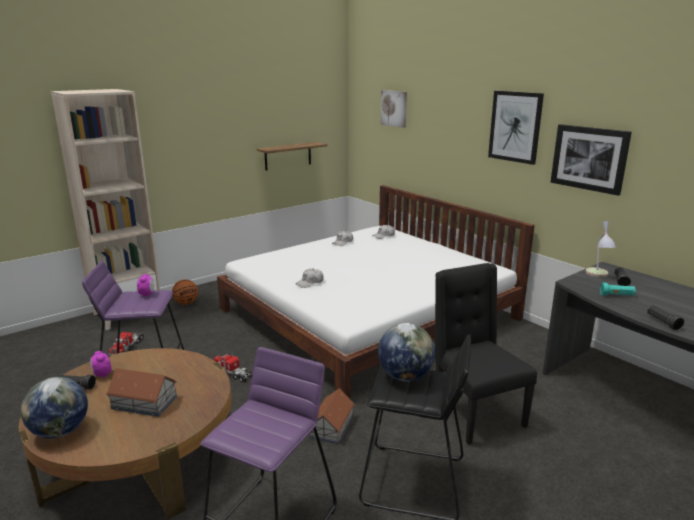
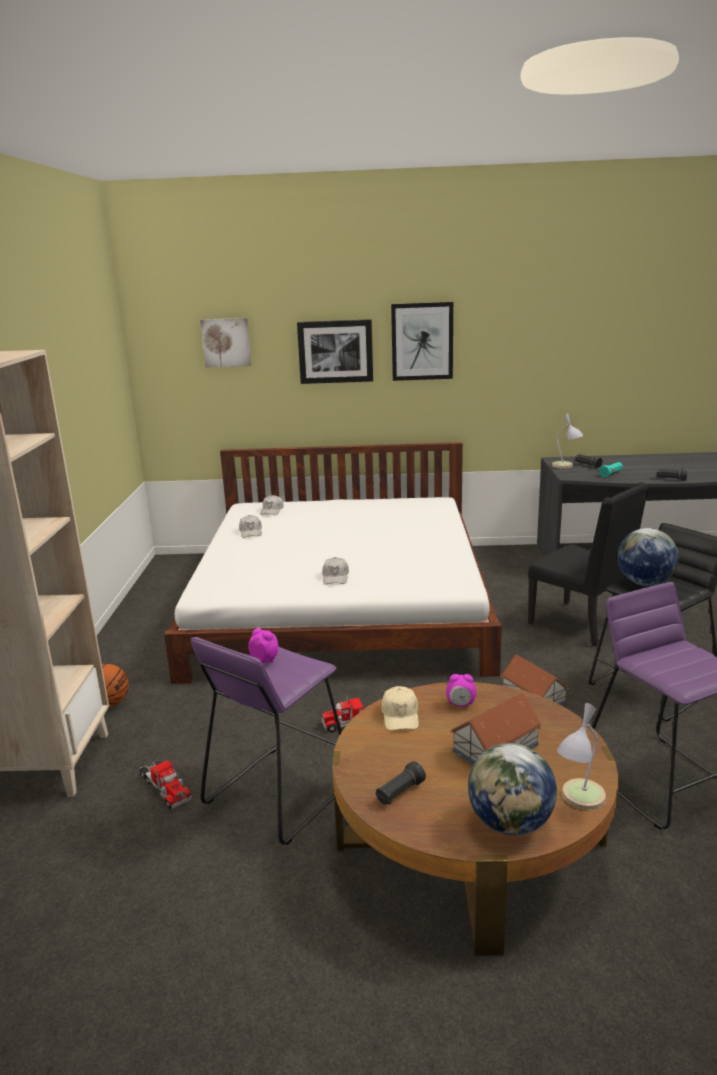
camera: 50 degrees left, 0 degrees up
alarm clock [90,351,111,378] -> alarm clock moved to [446,674,477,707]
shelf [257,142,328,171] -> none
black chair [435,263,537,445] -> black chair turned 150 degrees counterclockwise [528,482,648,647]
picture [551,124,632,196] -> picture moved to [297,319,373,384]
none -> beige cap [381,686,419,731]
none -> table lamp [557,703,606,810]

